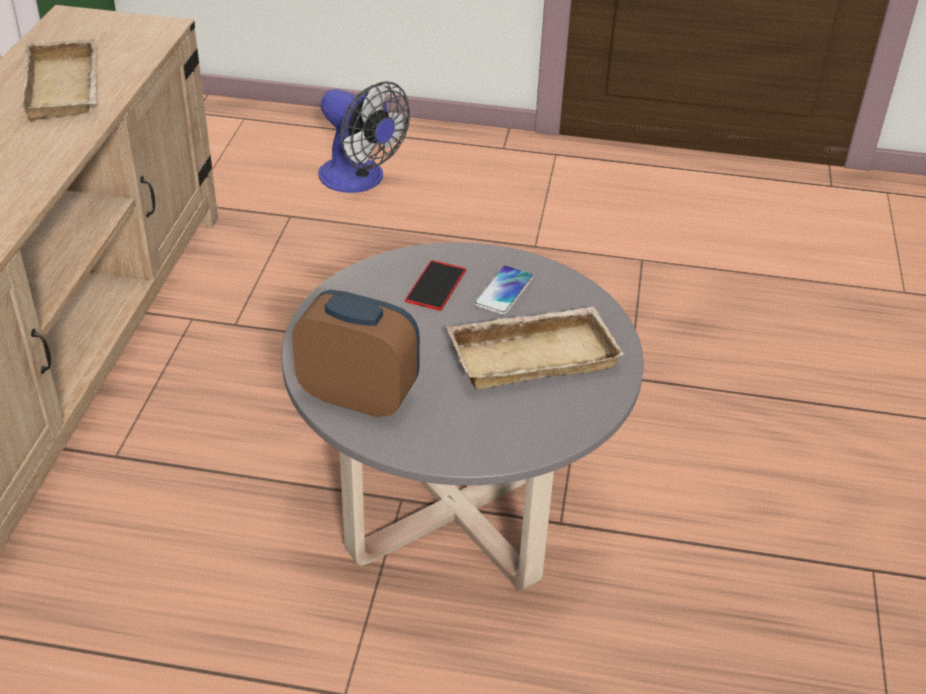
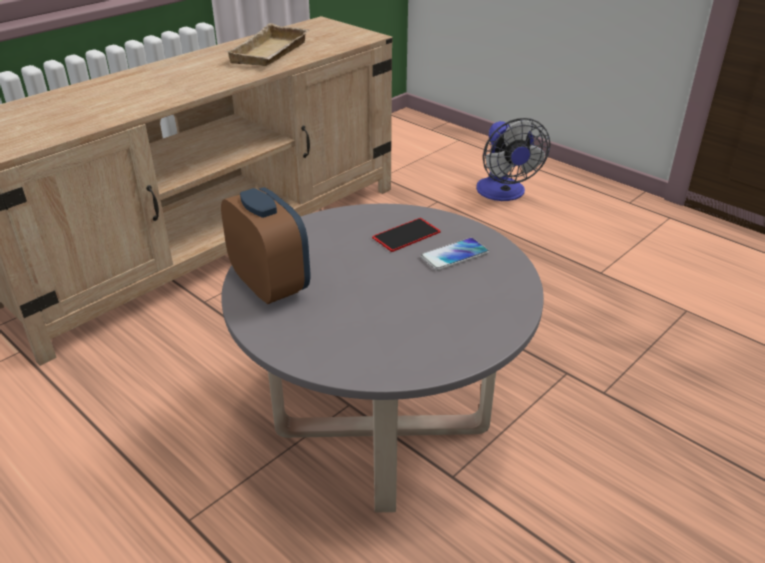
camera: 35 degrees right, 5 degrees down
beige tray [446,306,624,389] -> none

